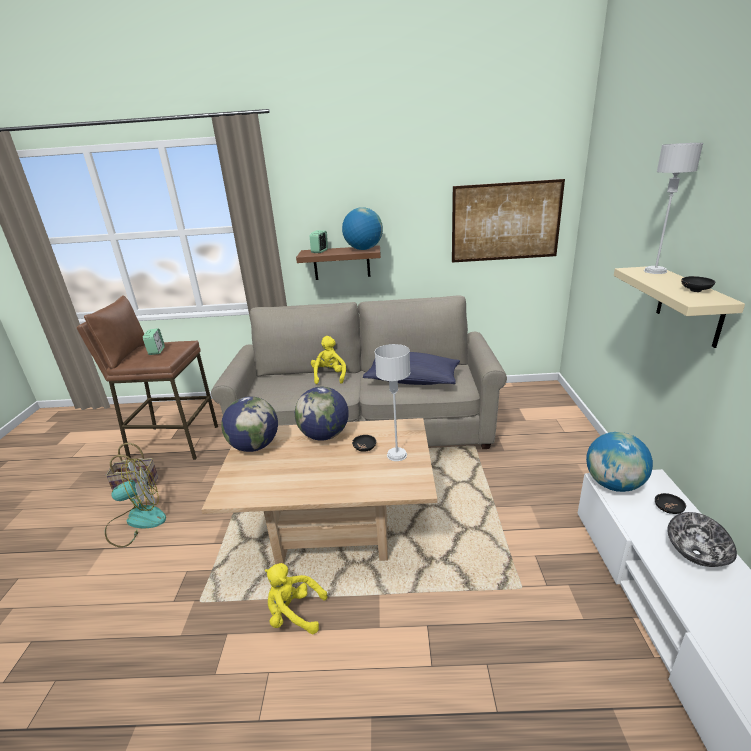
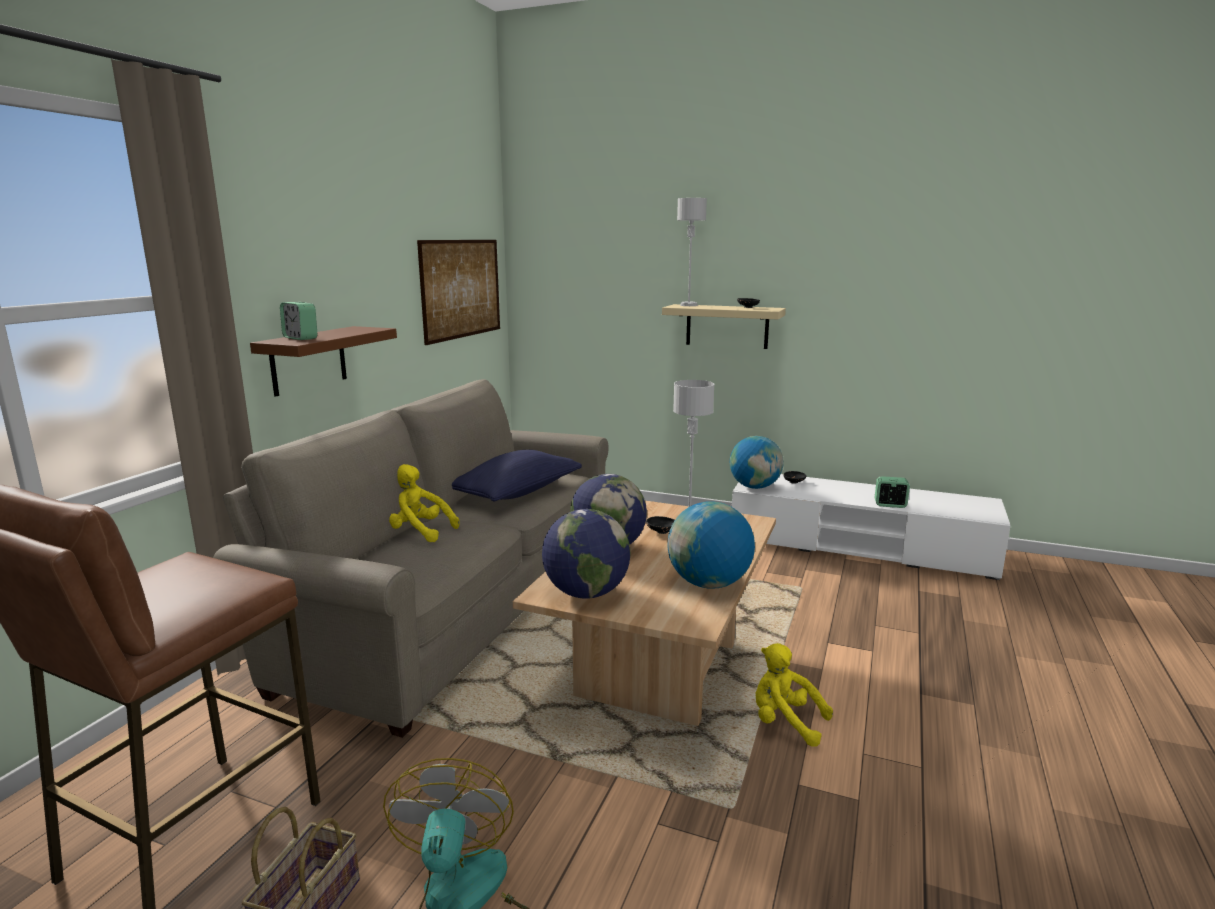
camera: 70 degrees left, 10 degrees down
alarm clock [143,328,165,355] -> alarm clock moved to [875,476,910,508]
yellow plush toy [265,563,328,634] -> yellow plush toy turned 90 degrees clockwise [756,643,833,747]
globe [342,207,383,250] -> globe moved to [667,501,755,589]
bowl [667,512,737,567] -> none

